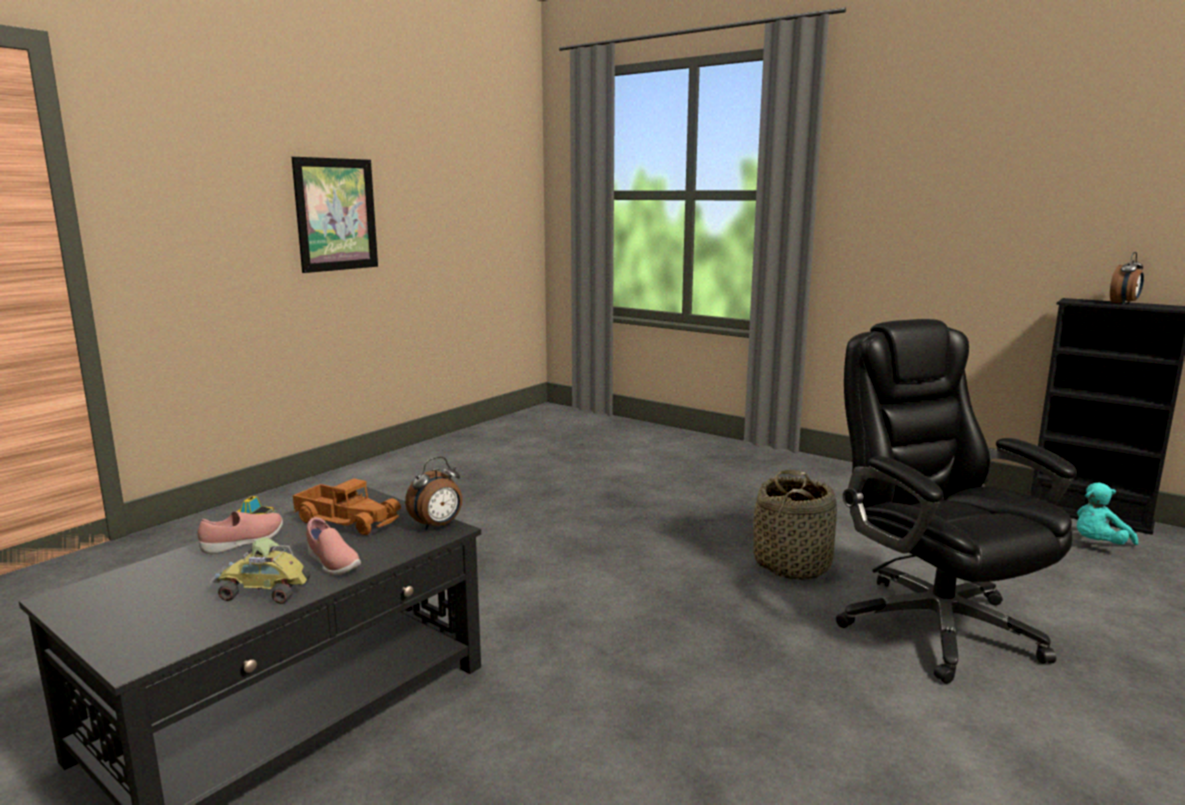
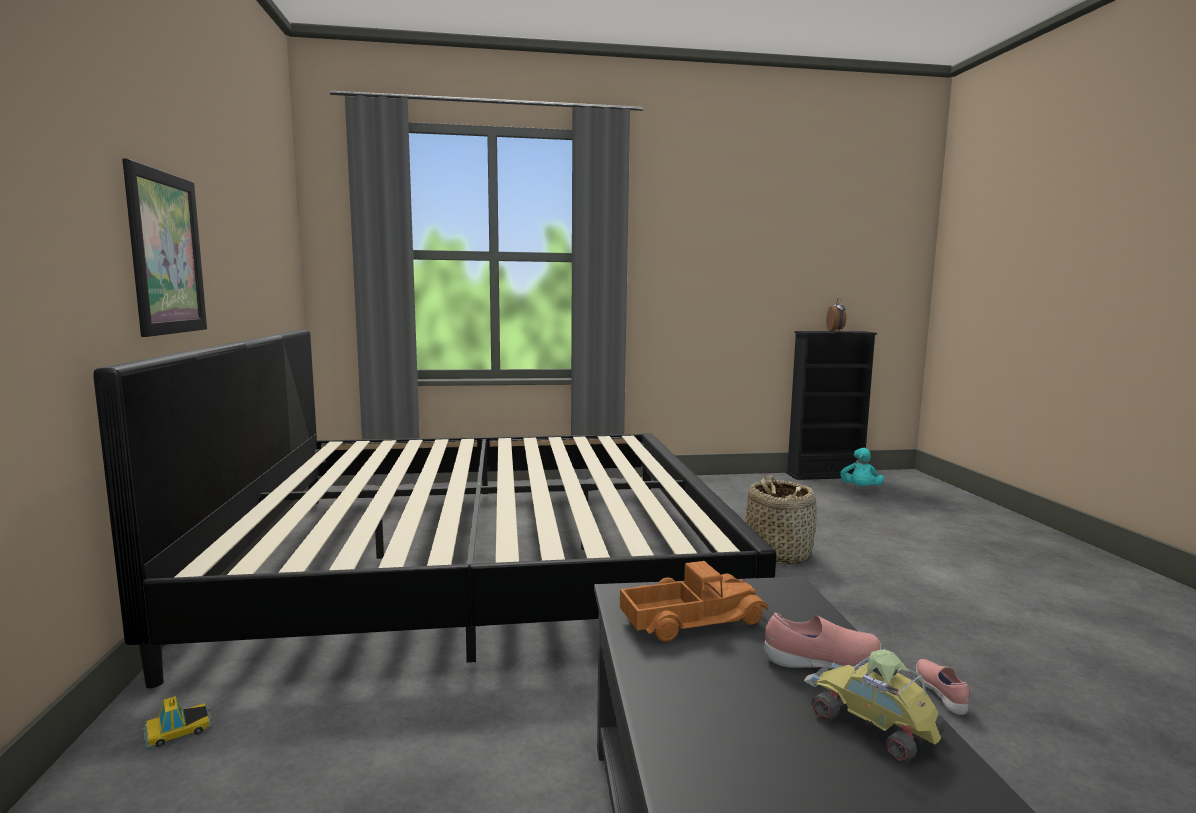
camera: 45 degrees left, 5 degrees down
pink shoe [197,511,283,554] -> pink shoe moved to [916,659,969,715]
toy car [210,538,310,604] -> toy car turned 90 degrees clockwise [804,649,945,763]
alarm clock [405,457,462,530] -> none
black office chair [836,319,1077,684] -> none
none -> bed [94,330,776,688]

